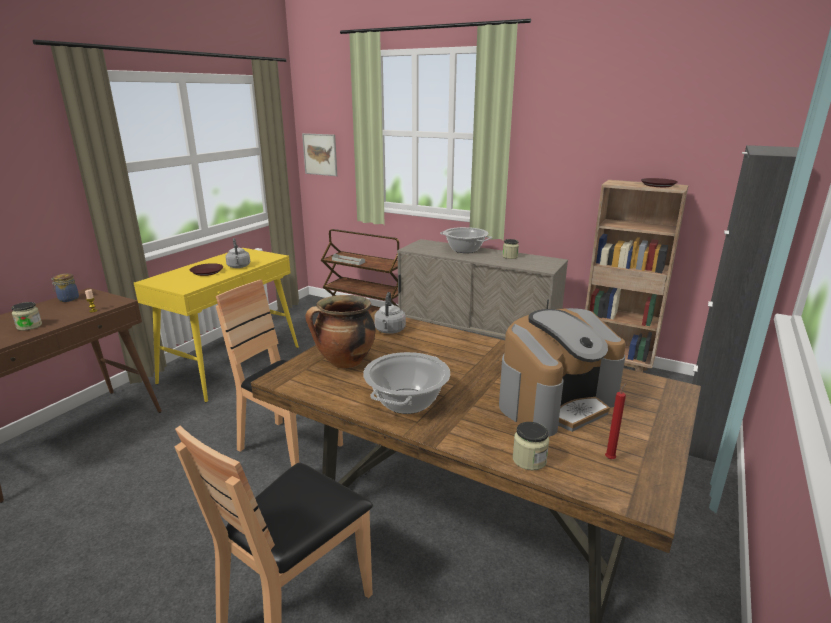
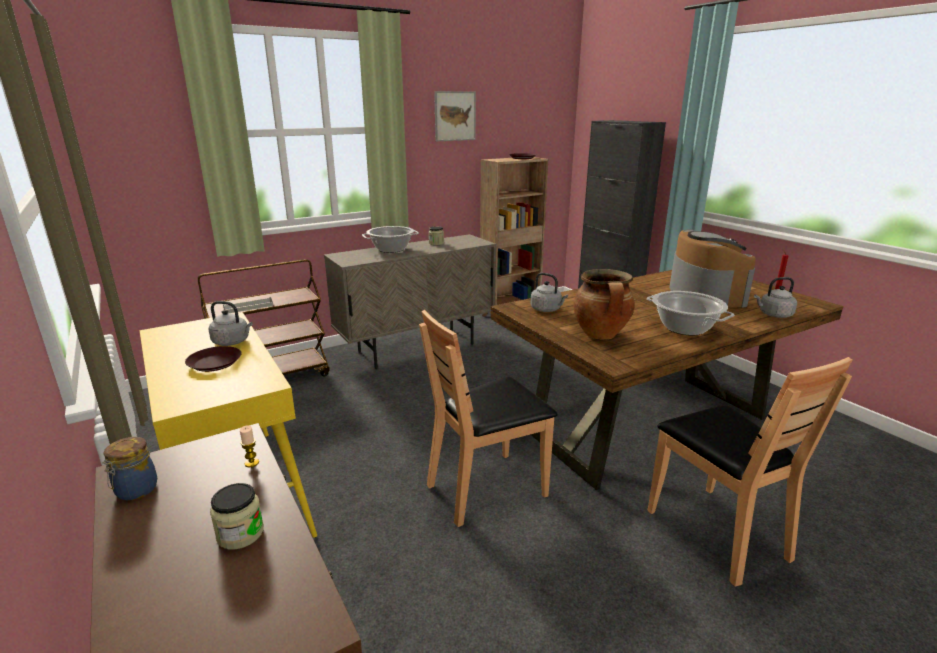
camera: 60 degrees left, 0 degrees up
picture [302,133,337,176] -> picture moved to [434,91,476,141]
jar [513,422,549,470] -> grey kettle [754,277,797,318]

